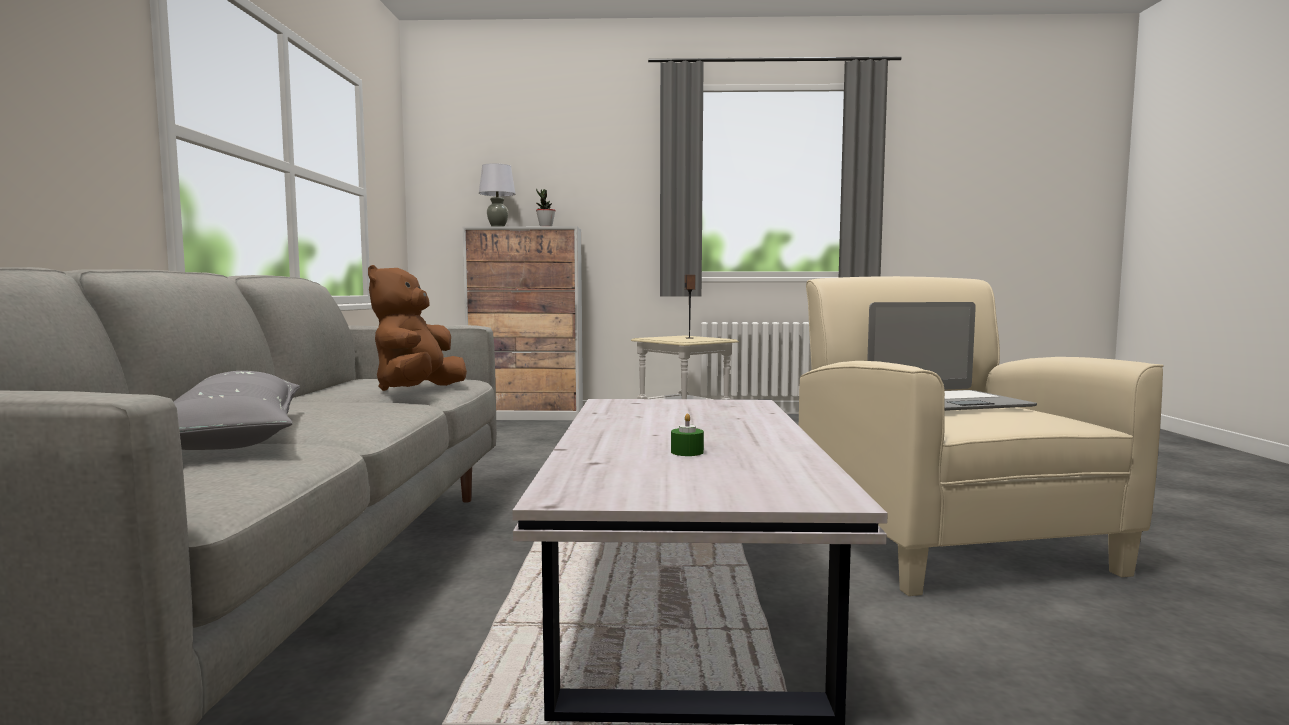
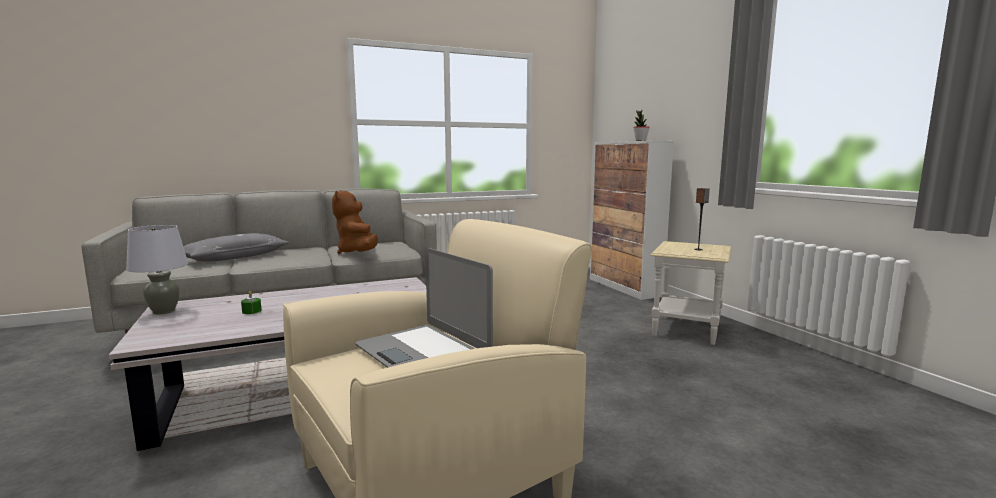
camera: 65 degrees right, 5 degrees up
brown plush toy [368,265,467,391] -> brown plush toy turned 90 degrees counterclockwise [332,191,378,254]
grey table lamp [479,163,516,226] -> grey table lamp moved to [126,225,188,315]

